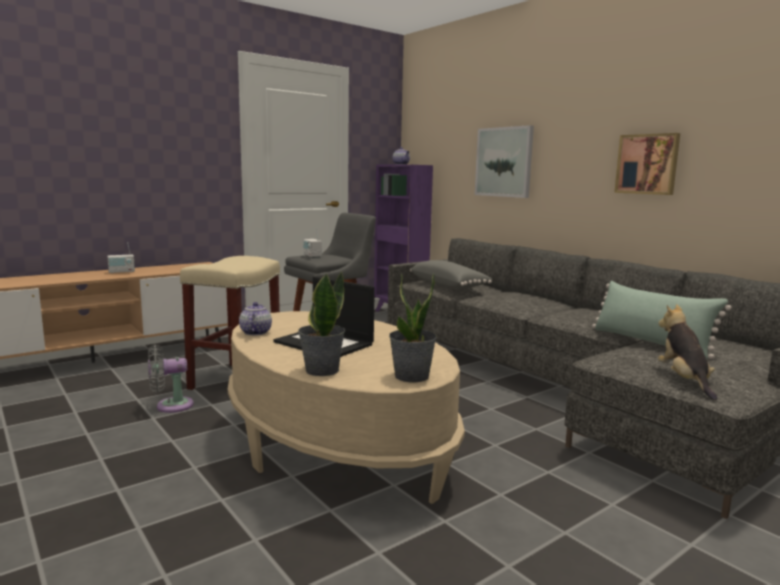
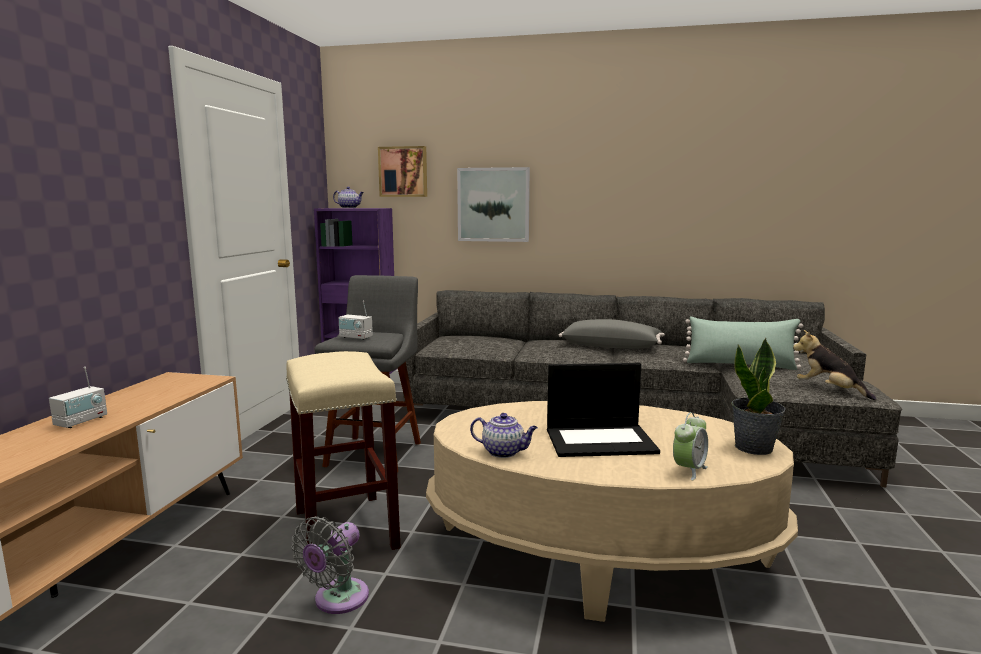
camera: 40 degrees left, 0 degrees up
teapot [239,302,272,335] -> teapot turned 150 degrees clockwise [470,413,538,458]
potted plant [298,272,345,376] -> alarm clock [673,412,708,480]
grey pillow [410,260,493,289] -> grey pillow moved to [559,319,665,349]
picture [614,133,680,195] -> picture moved to [378,146,427,197]

